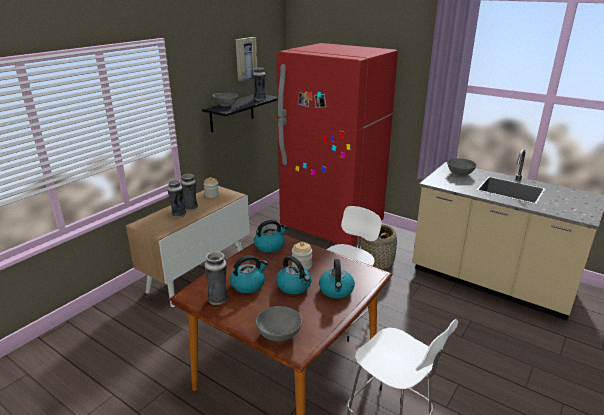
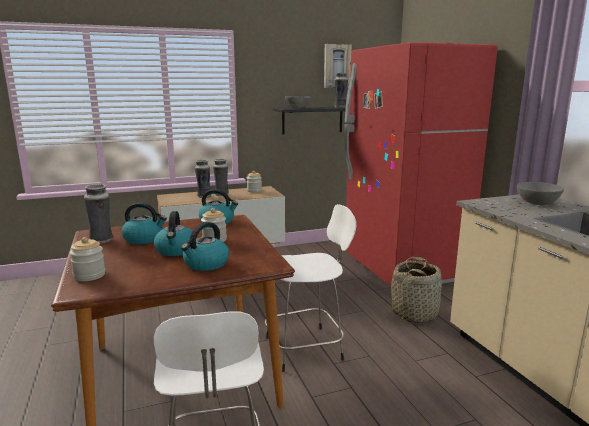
camera: 35 degrees right, 10 degrees down
grey bowl [256,306,302,342] -> jar [70,237,105,281]

